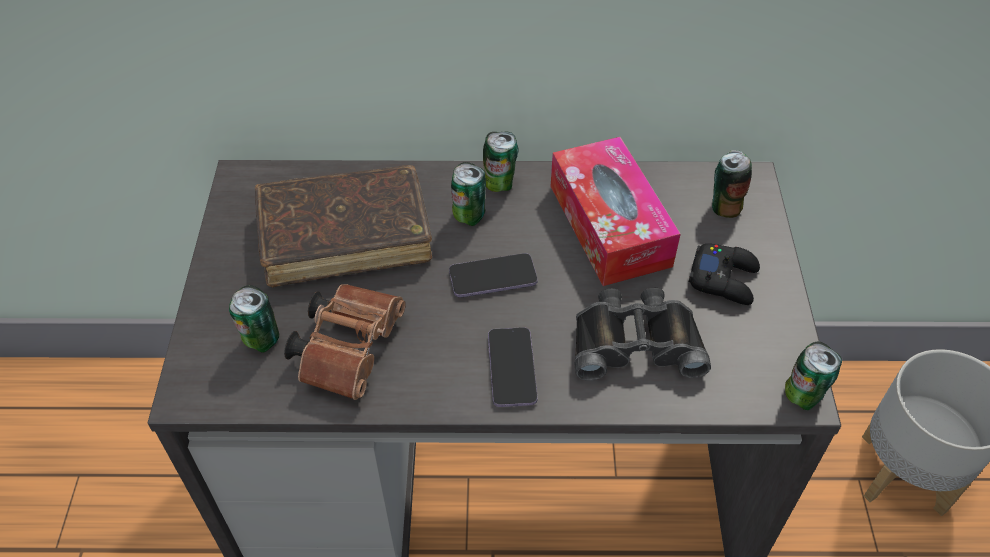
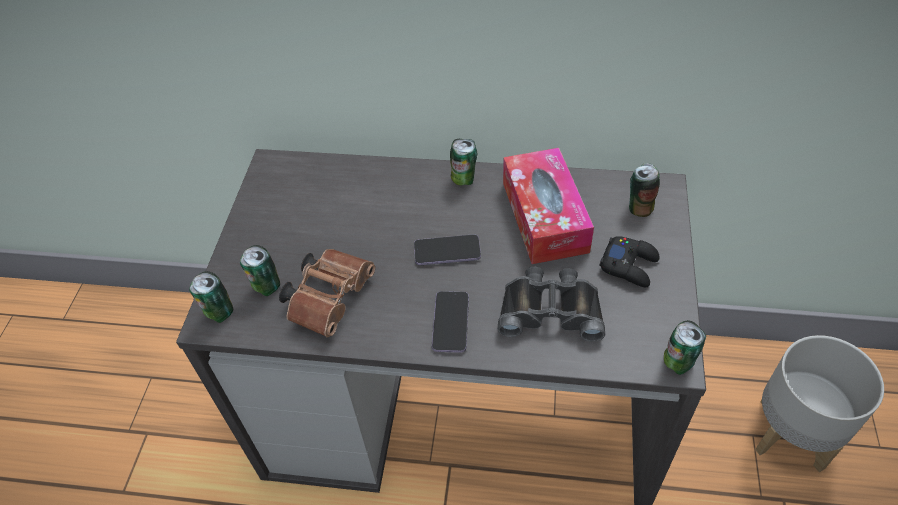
camera: 10 degrees right, 0 degrees up
brown book [255,165,432,287] -> none
can [451,162,486,226] -> can moved to [189,271,233,323]

